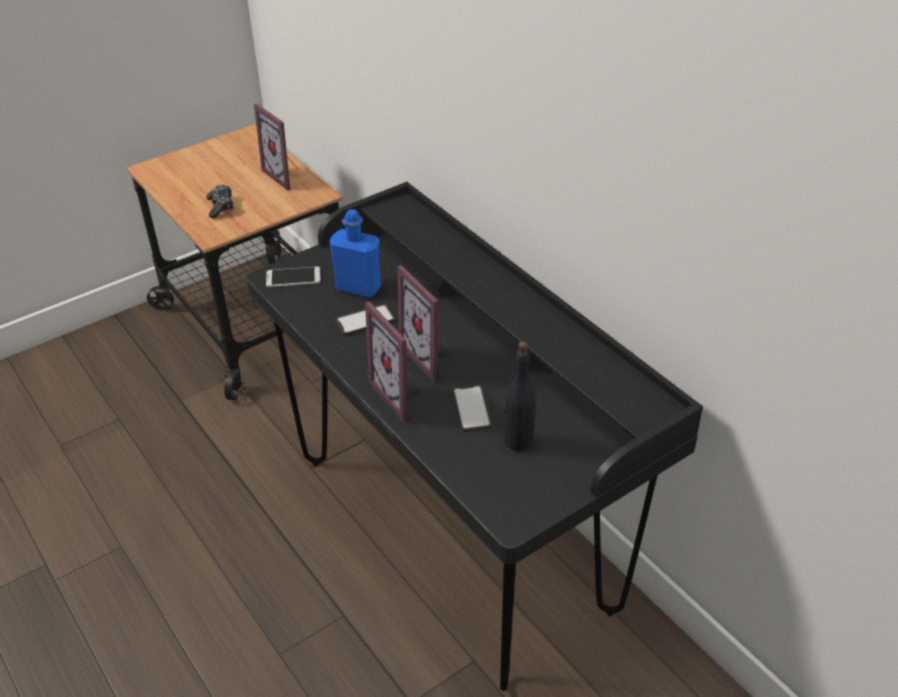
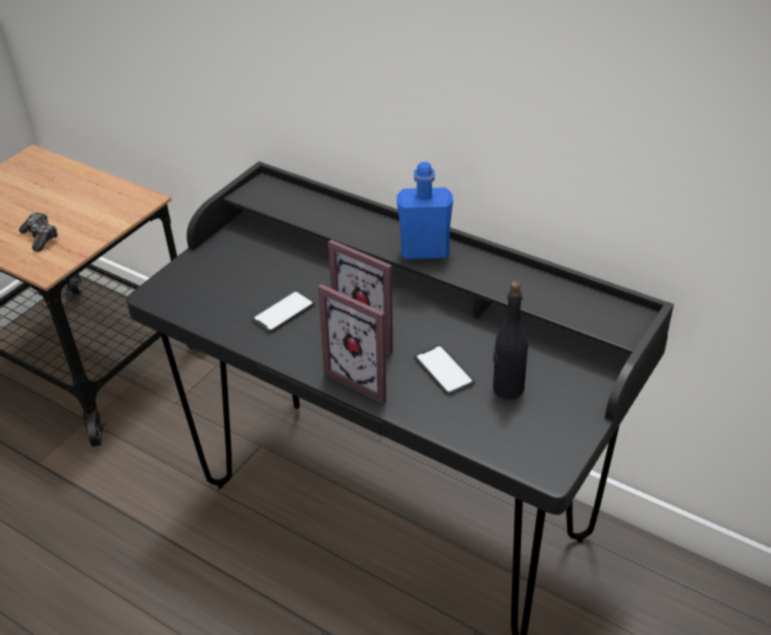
camera: 20 degrees left, 0 degrees up
picture frame [254,103,300,191] -> none
phone [266,266,320,287] -> none
blue bottle [330,209,381,298] -> blue bottle moved to [397,162,453,259]

